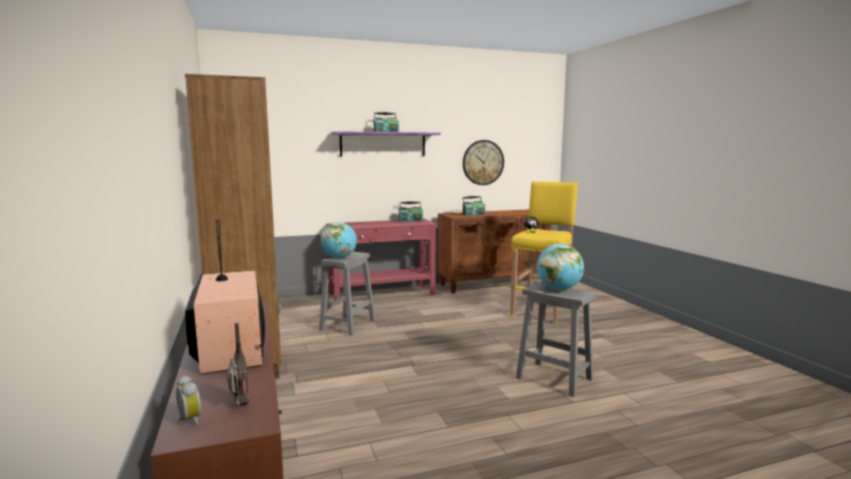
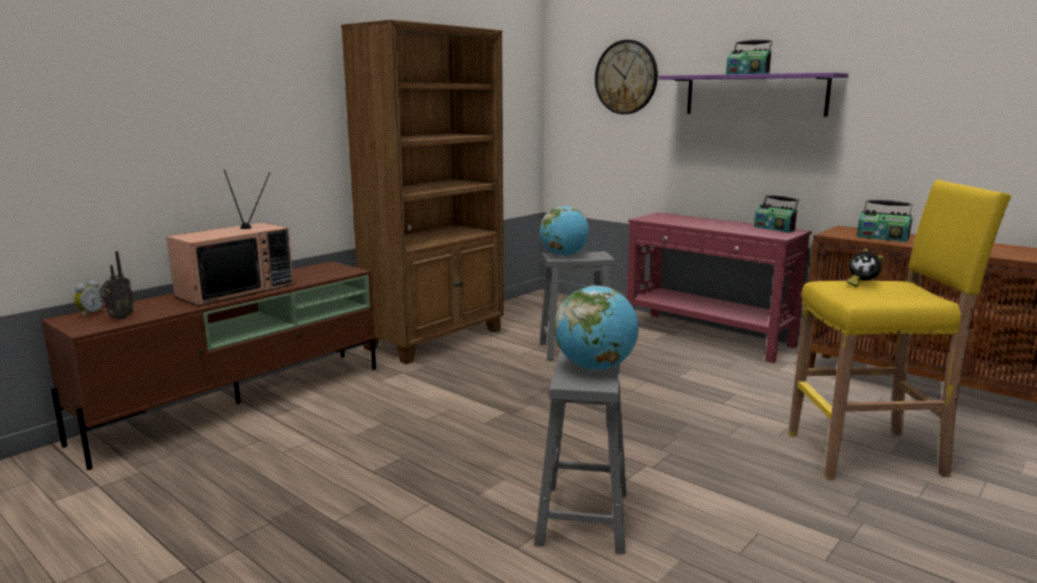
camera: 60 degrees right, 5 degrees up
wall clock [463,140,504,185] -> wall clock moved to [595,40,658,114]

